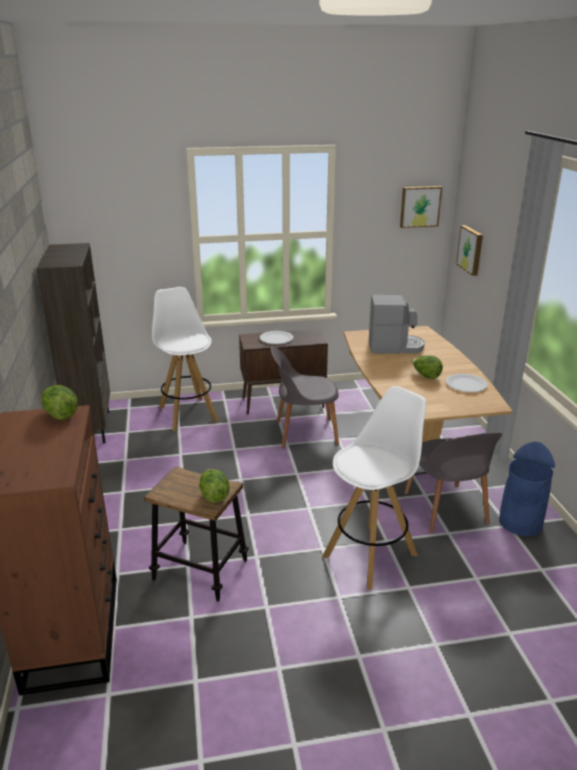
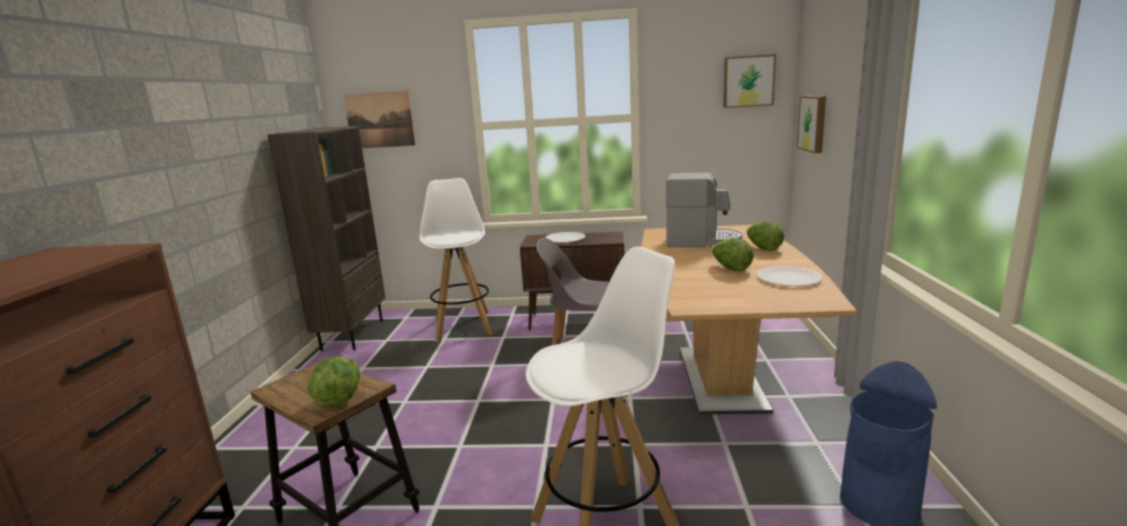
camera: 15 degrees right, 10 degrees down
lettuce [41,385,78,420] -> lettuce moved to [746,221,784,251]
grey chair [404,432,502,534] -> none
none -> picture [344,91,415,148]

